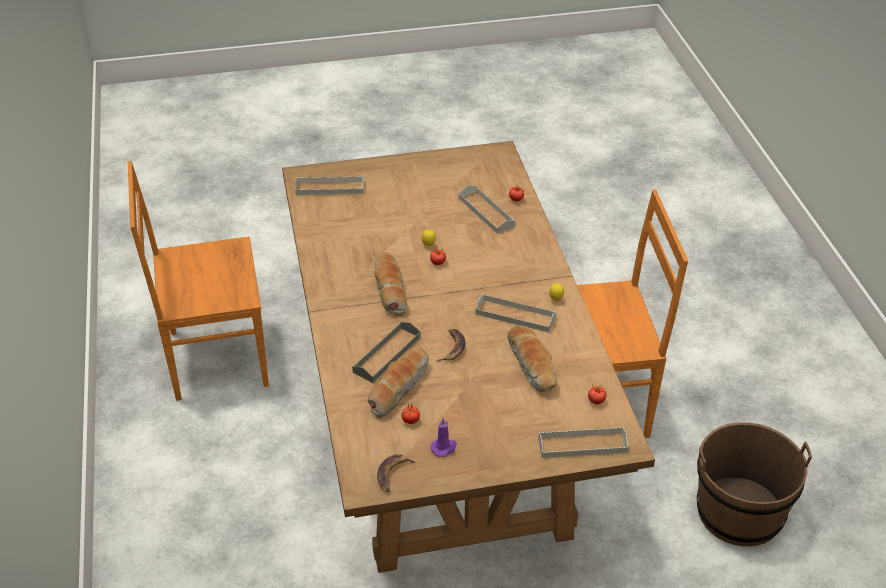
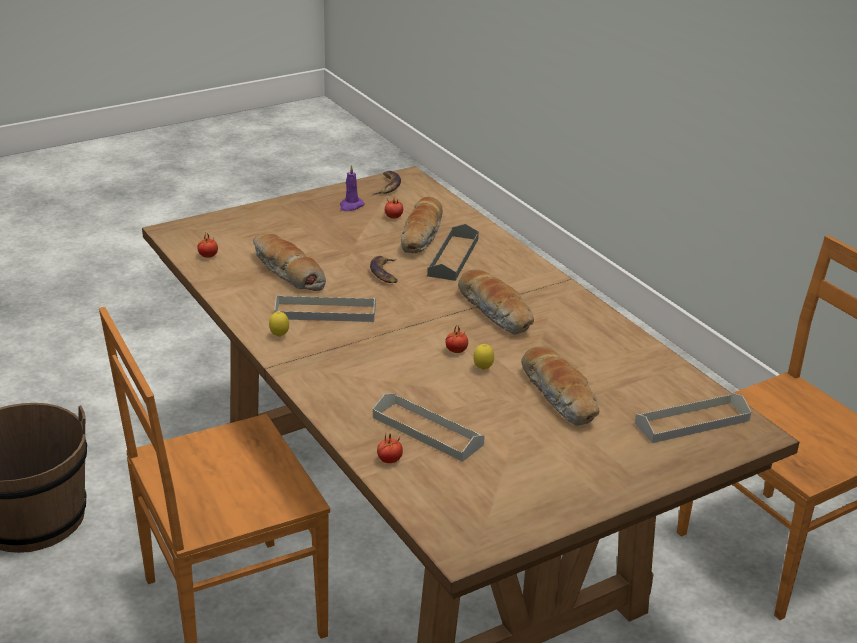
camera: 160 degrees right, 10 degrees down
grey tray [538,427,628,458] -> none
none -> bread [521,346,600,426]

